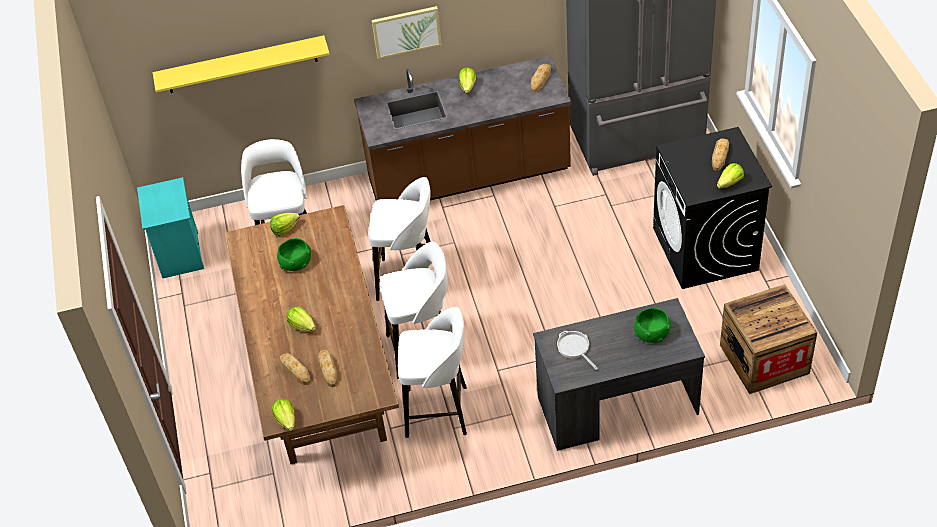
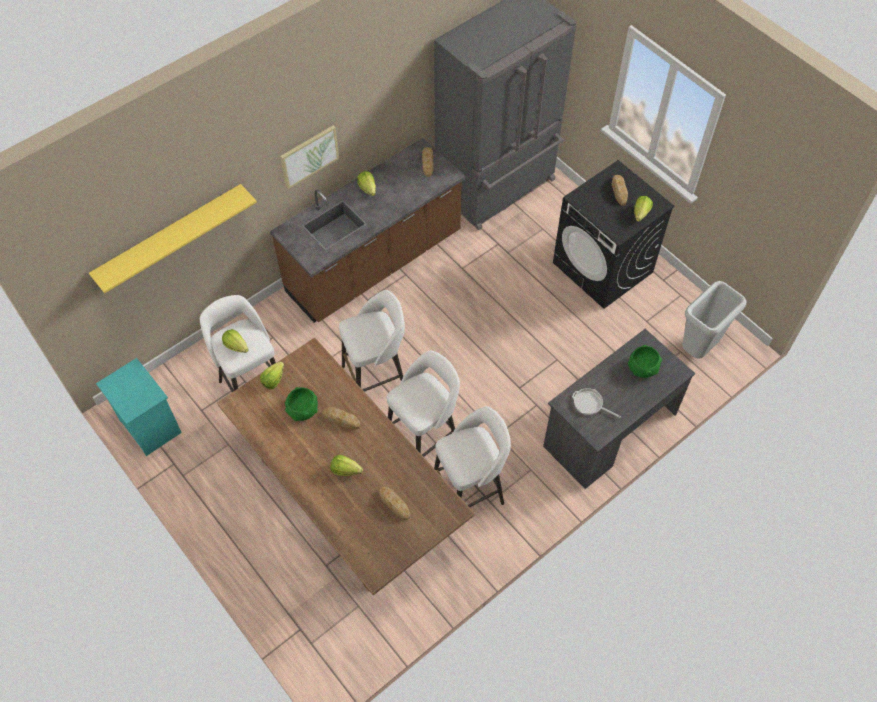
camera: 30 degrees left, 10 degrees up
lettuce [272,399,295,431] -> lettuce moved to [222,329,248,353]
bread [280,353,311,385] -> bread moved to [322,407,361,430]
crate [720,284,817,394] -> grey trash can [682,281,746,359]

